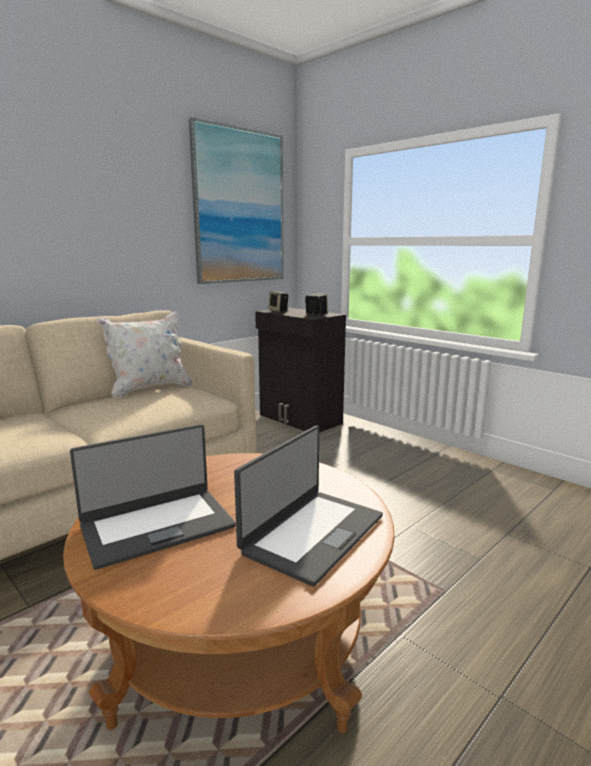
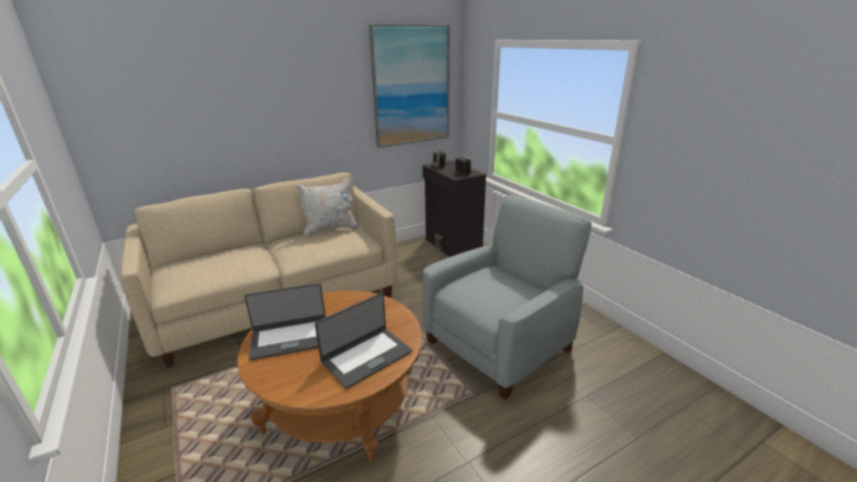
camera: 15 degrees right, 10 degrees up
none -> grey armchair [422,195,592,400]

